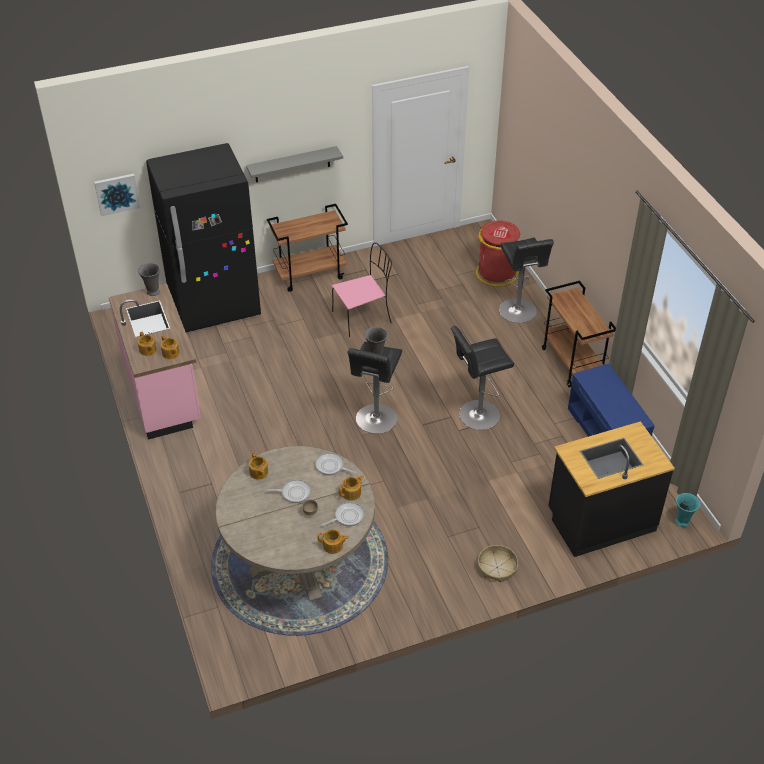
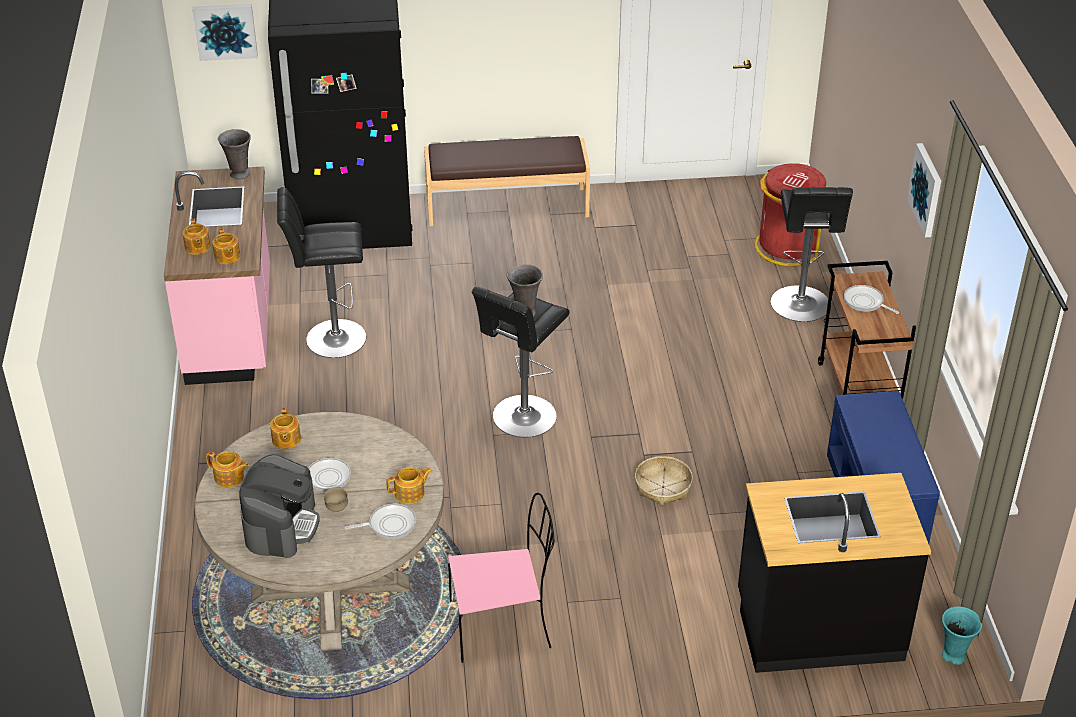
camera: 15 degrees right, 5 degrees down
grey shelf [246,146,343,182] -> none
brown cart [267,204,348,292] -> brown bench [424,136,590,226]
frying pan [315,453,356,475] -> frying pan moved to [844,285,899,314]
teapot [318,529,349,554] -> teapot moved to [206,451,249,487]
pink chair [332,242,392,337] -> pink chair moved to [448,493,554,663]
black stool [451,326,514,430] -> black stool moved to [277,187,366,358]
basket [478,545,518,583] -> basket moved to [635,456,693,506]
none -> coffee machine [239,454,319,558]
none -> picture [907,143,941,237]

